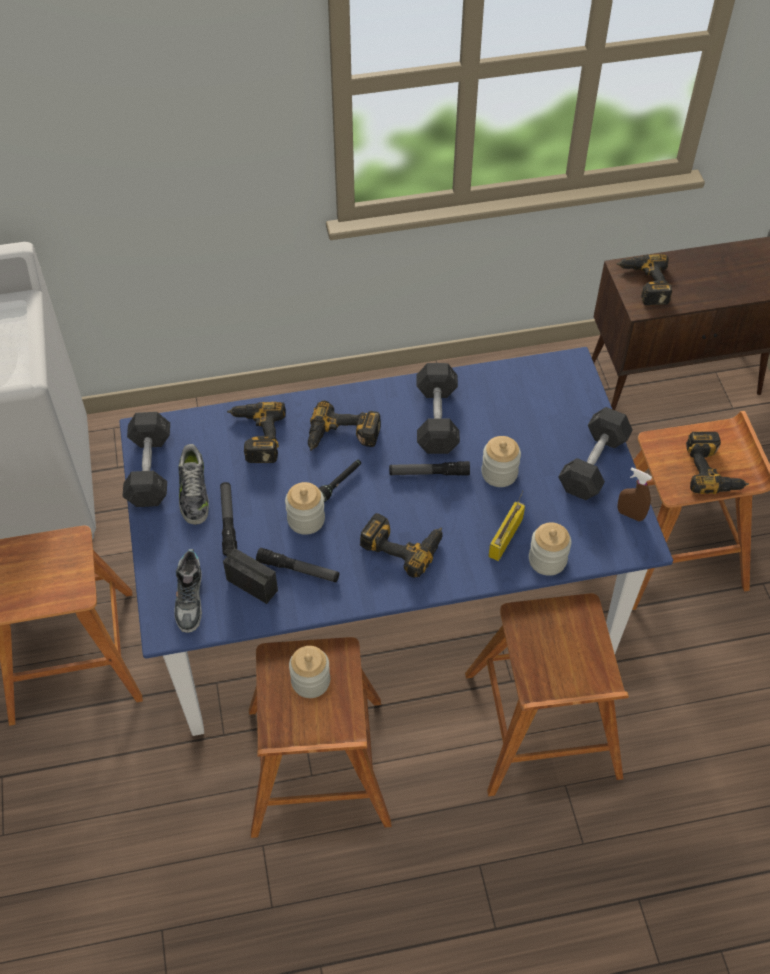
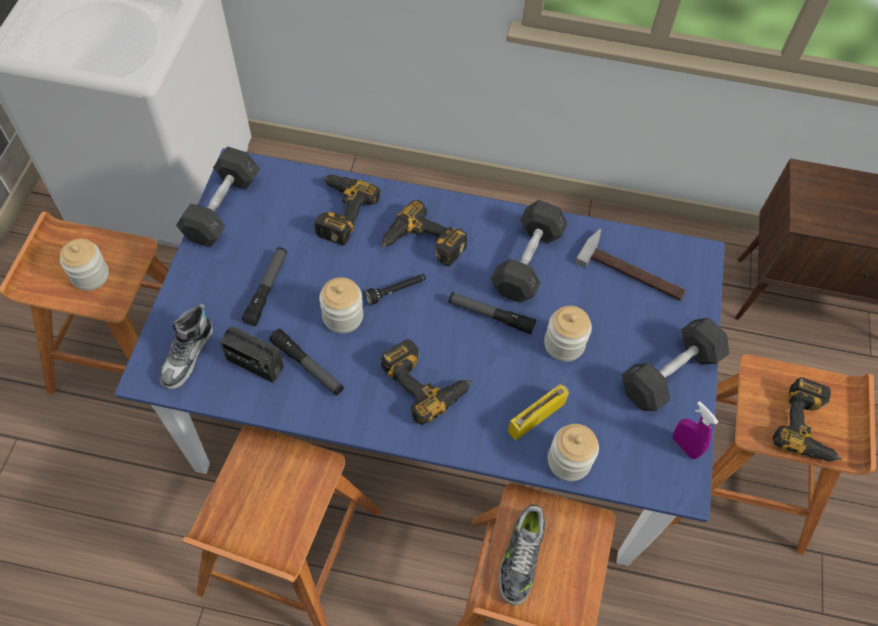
camera: 20 degrees right, 5 degrees up
shoe [178,444,209,525] -> shoe moved to [498,505,545,605]
radio [223,528,278,604] -> radio turned 150 degrees clockwise [220,326,284,383]
jar [289,646,330,698] -> jar moved to [60,239,109,291]
power drill [616,254,672,305] -> none
brown spray bottle [617,467,652,521] -> purple spray bottle [673,401,718,459]
none -> hammer [575,228,686,301]

